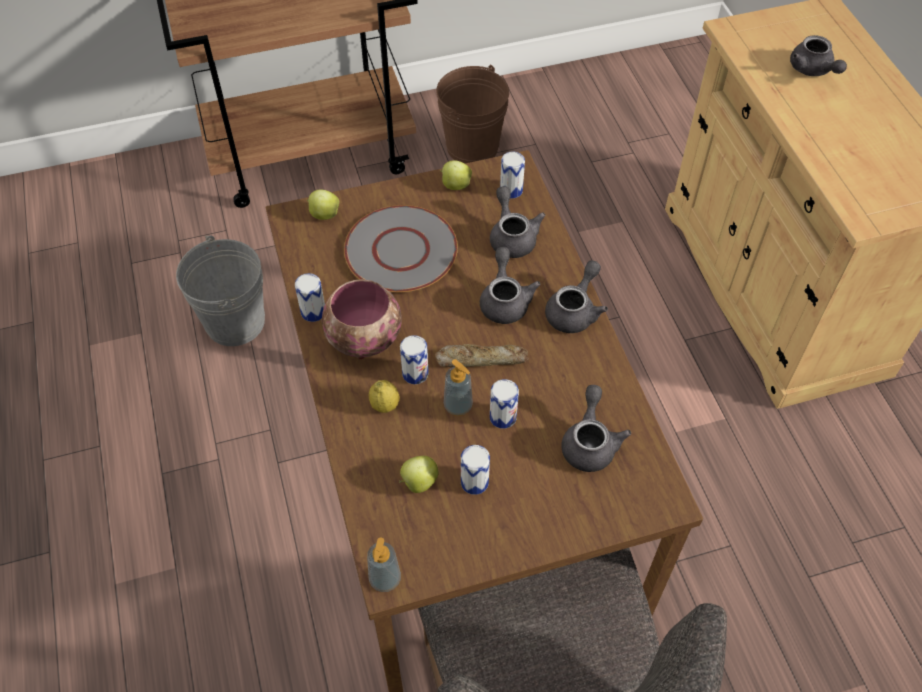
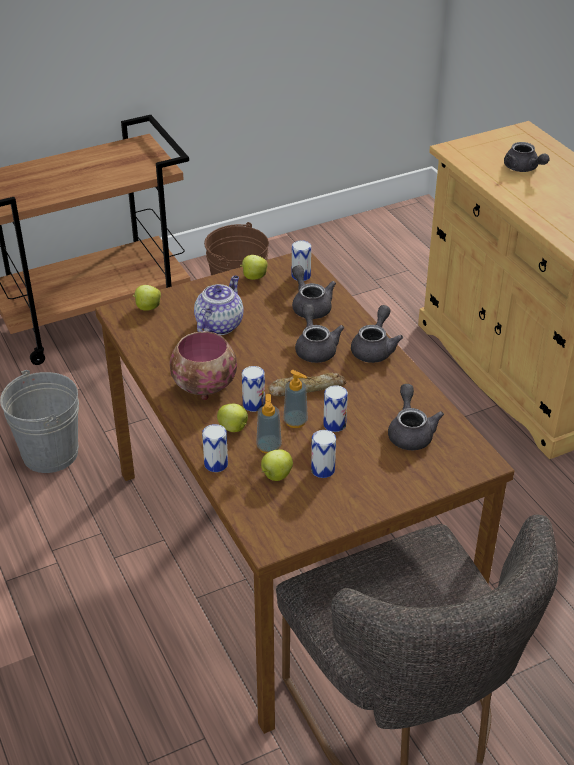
camera: 10 degrees left, 15 degrees down
can [295,273,325,322] -> can moved to [202,424,228,472]
grey plate [344,205,458,292] -> teapot [194,275,244,335]
soap dispenser [367,538,401,592] -> soap dispenser moved to [256,394,282,454]
lemon [369,380,400,413] -> apple [217,404,248,432]

